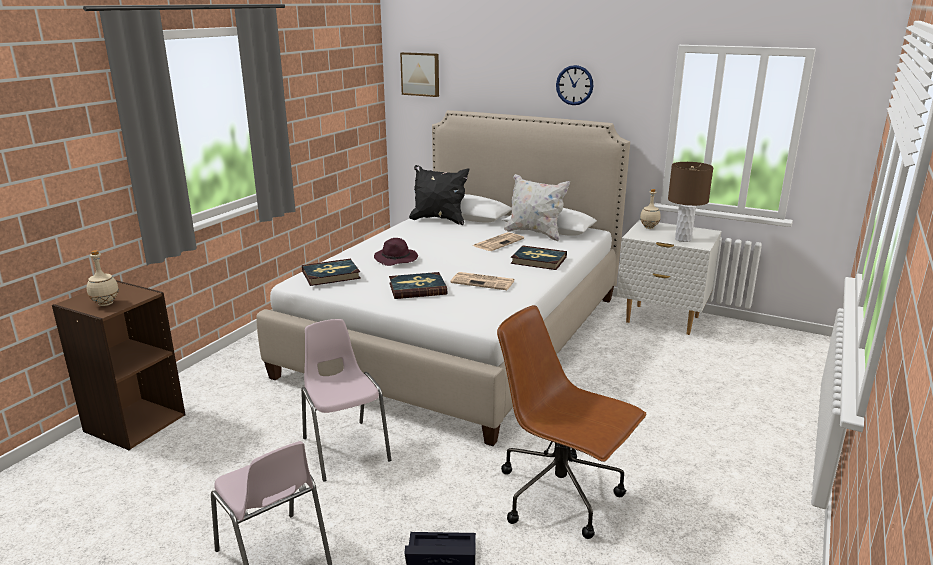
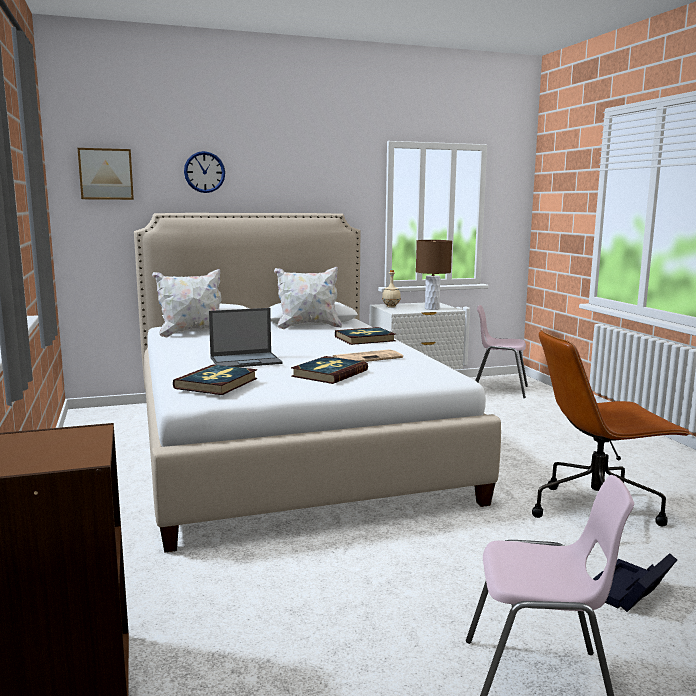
camera: 45 degrees left, 10 degrees down
beige bottle [87,250,119,306] -> none
pink chair [301,319,391,482] -> pink chair moved to [475,305,528,398]
purple hat [374,238,418,266] -> laptop [209,308,283,367]
black pillow [409,165,469,225] -> white pillow [152,269,222,337]
newspaper [473,232,524,251] -> none
wall clock [556,65,593,105] -> wall clock moved to [184,151,225,193]

